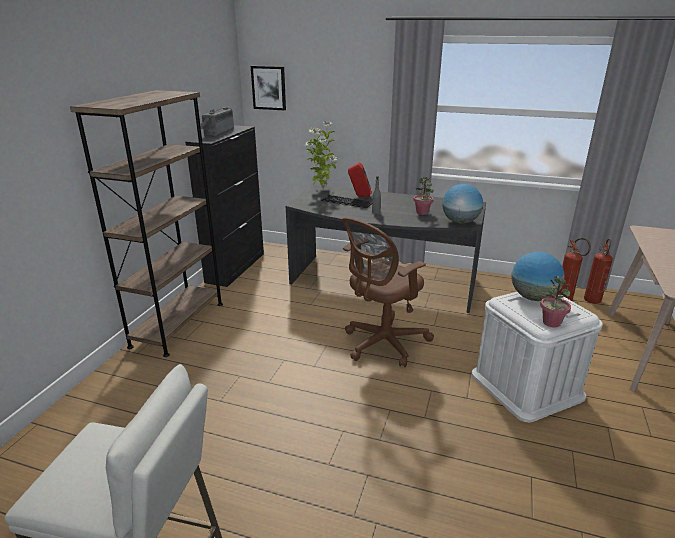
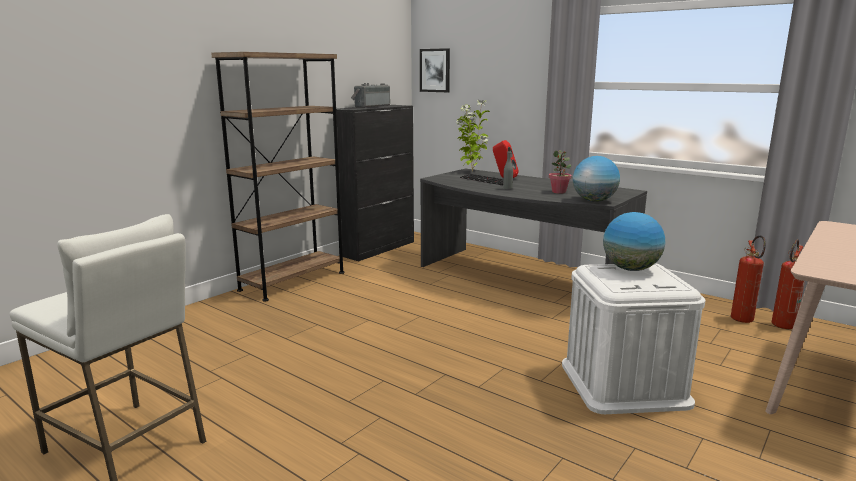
camera: 20 degrees right, 10 degrees down
brown office chair [342,217,434,367] -> none
potted plant [540,275,571,328] -> none

